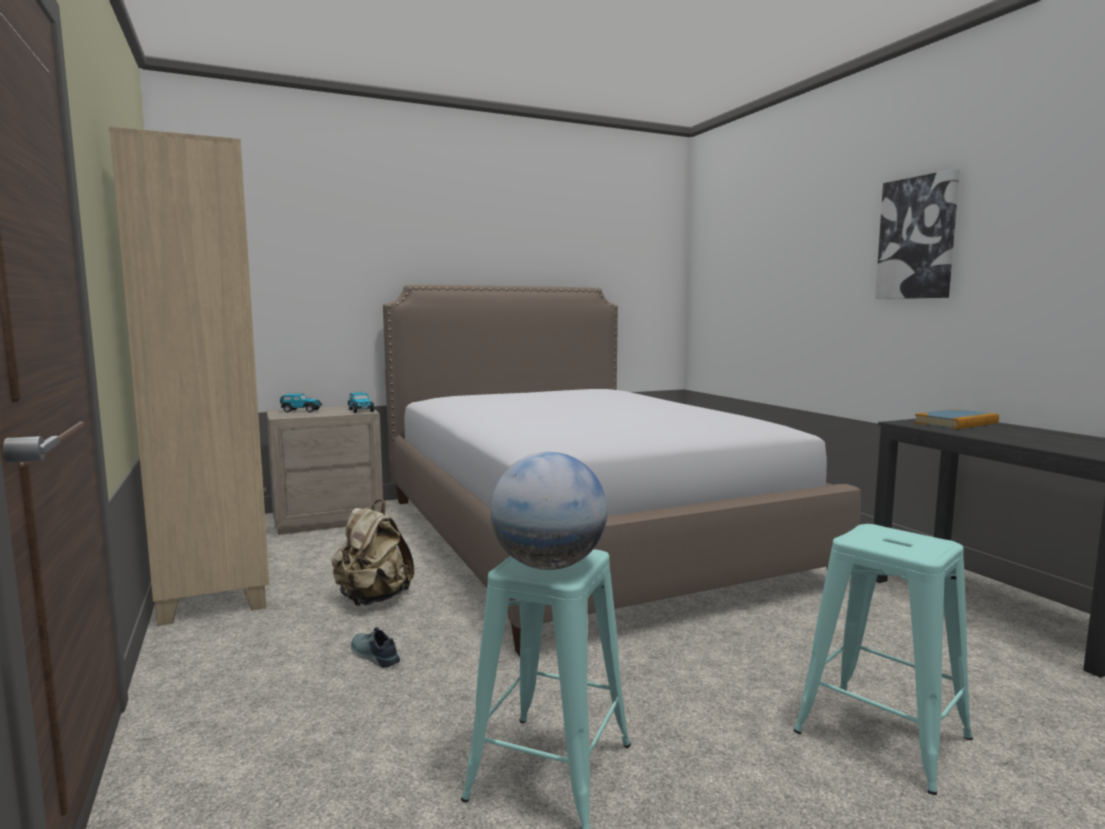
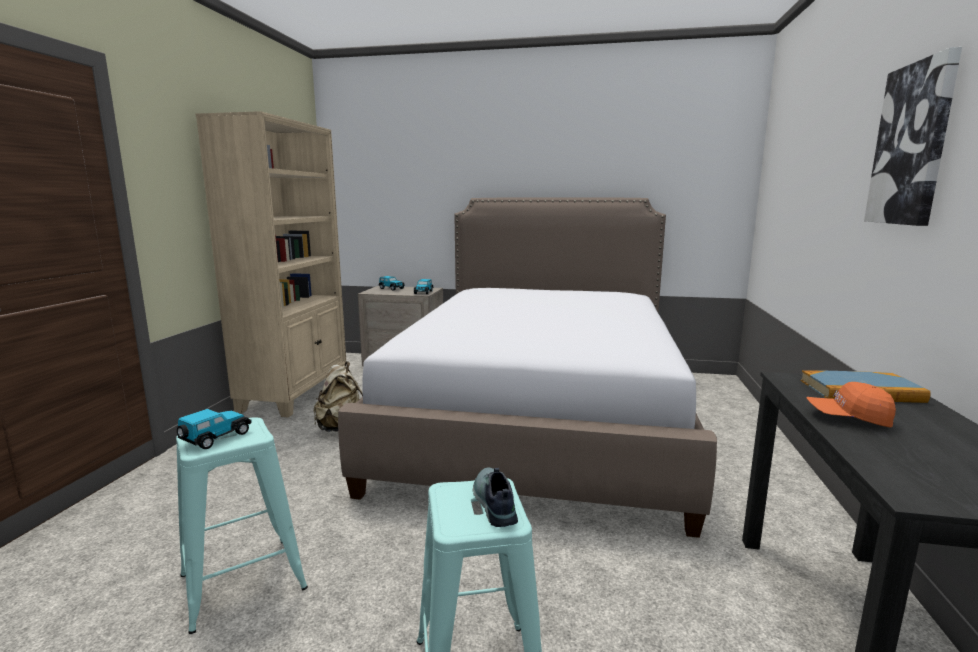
camera: 35 degrees right, 5 degrees up
shoe [351,627,400,668] -> shoe moved to [473,468,518,527]
globe [490,452,607,570] -> toy car [177,409,252,449]
none -> orange cap [806,382,896,428]

